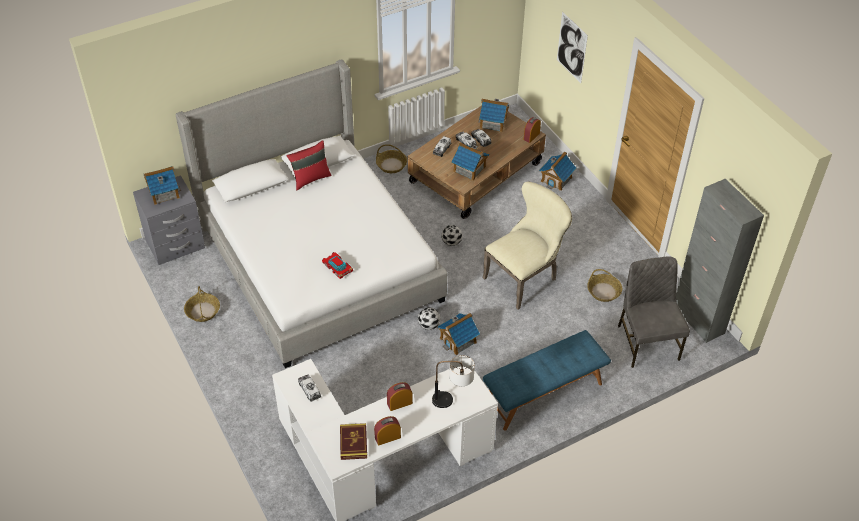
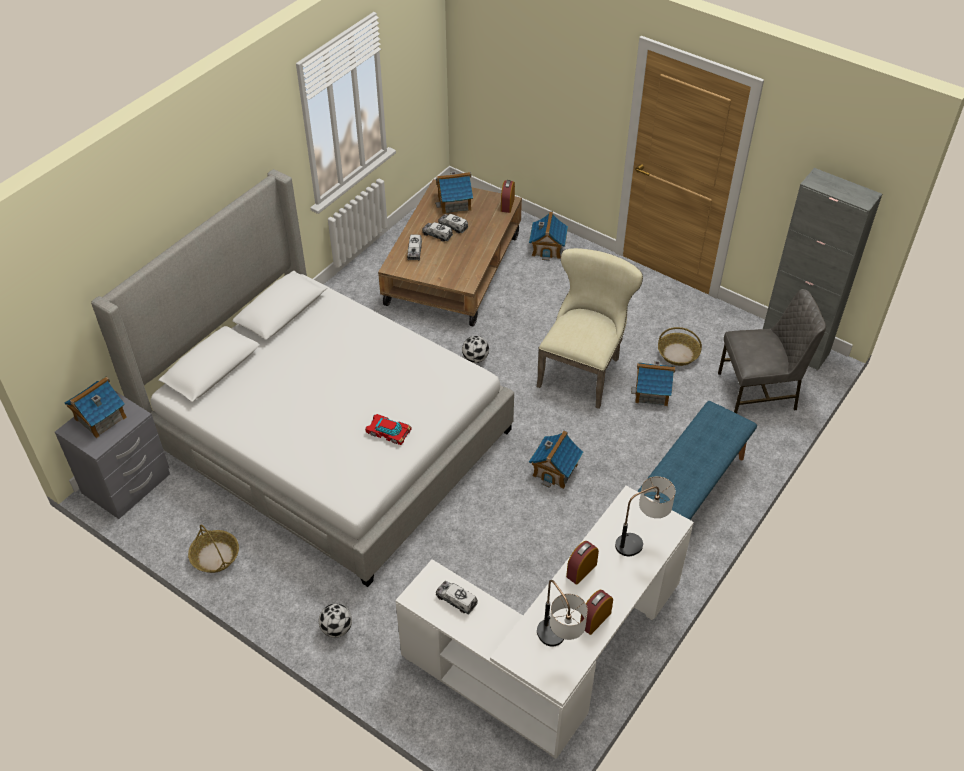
camera: 25 degrees left, 0 degrees up
red pillow [286,140,332,190] -> none
book [340,423,367,460] -> table lamp [537,580,588,646]
basket [376,144,407,173] -> none
football [418,307,440,330] -> football moved to [319,604,352,638]
toy house [452,142,489,181] -> toy house moved to [631,361,676,406]
picture [557,12,588,83] -> none
grey chair [618,256,690,368] -> grey chair turned 120 degrees clockwise [718,289,826,413]

